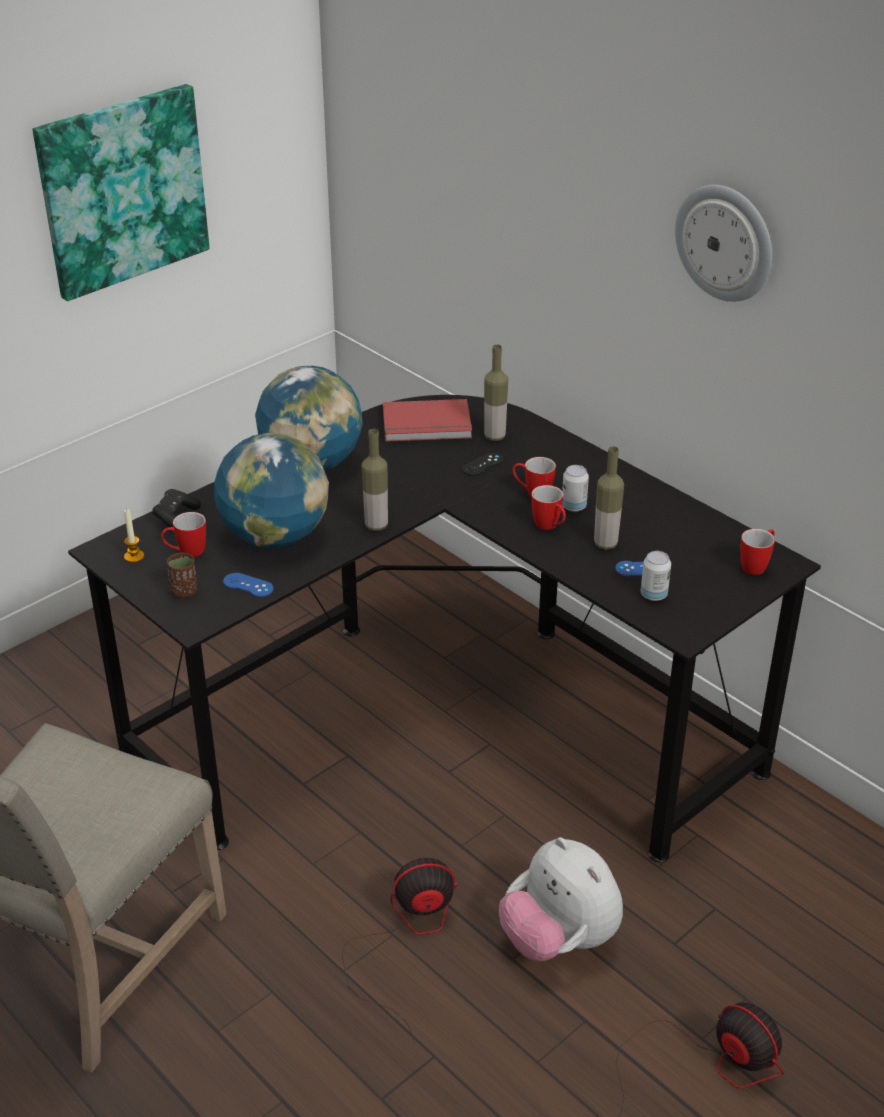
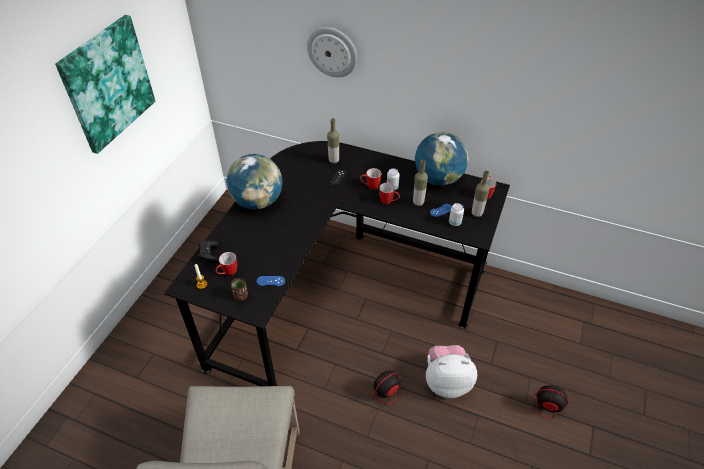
camera: 25 degrees left, 10 degrees up
globe [214,433,329,548] -> globe moved to [415,132,469,186]
bottle [362,429,388,531] -> bottle moved to [472,171,490,217]
red book [383,399,472,442] -> none
plush toy [499,837,623,961] -> plush toy turned 150 degrees clockwise [426,345,477,398]
wall clock [675,185,772,302] -> wall clock moved to [307,27,357,77]

